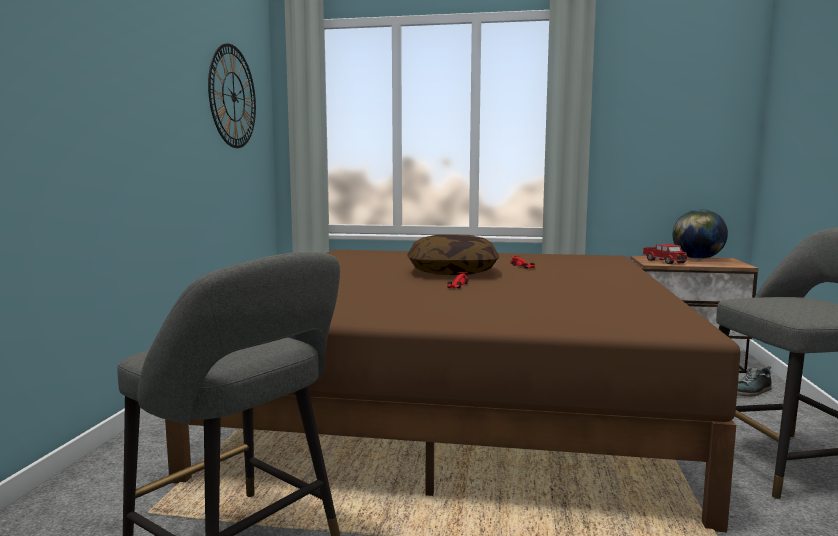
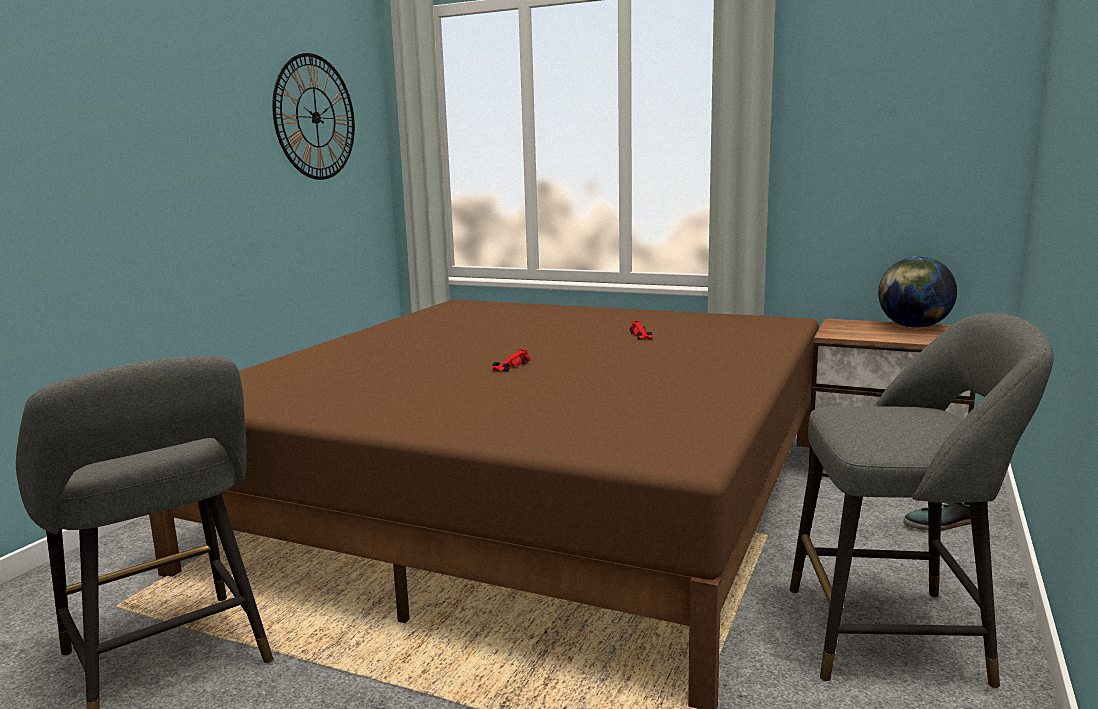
camera: 15 degrees right, 5 degrees up
pillow [407,235,499,275] -> none
toy truck [642,244,687,264] -> none

